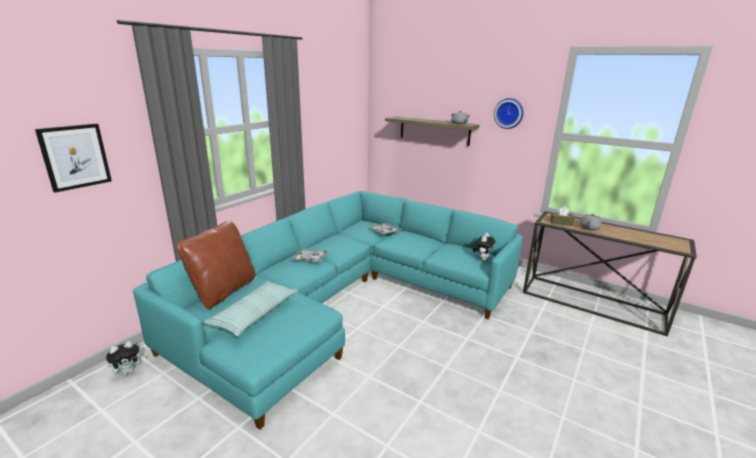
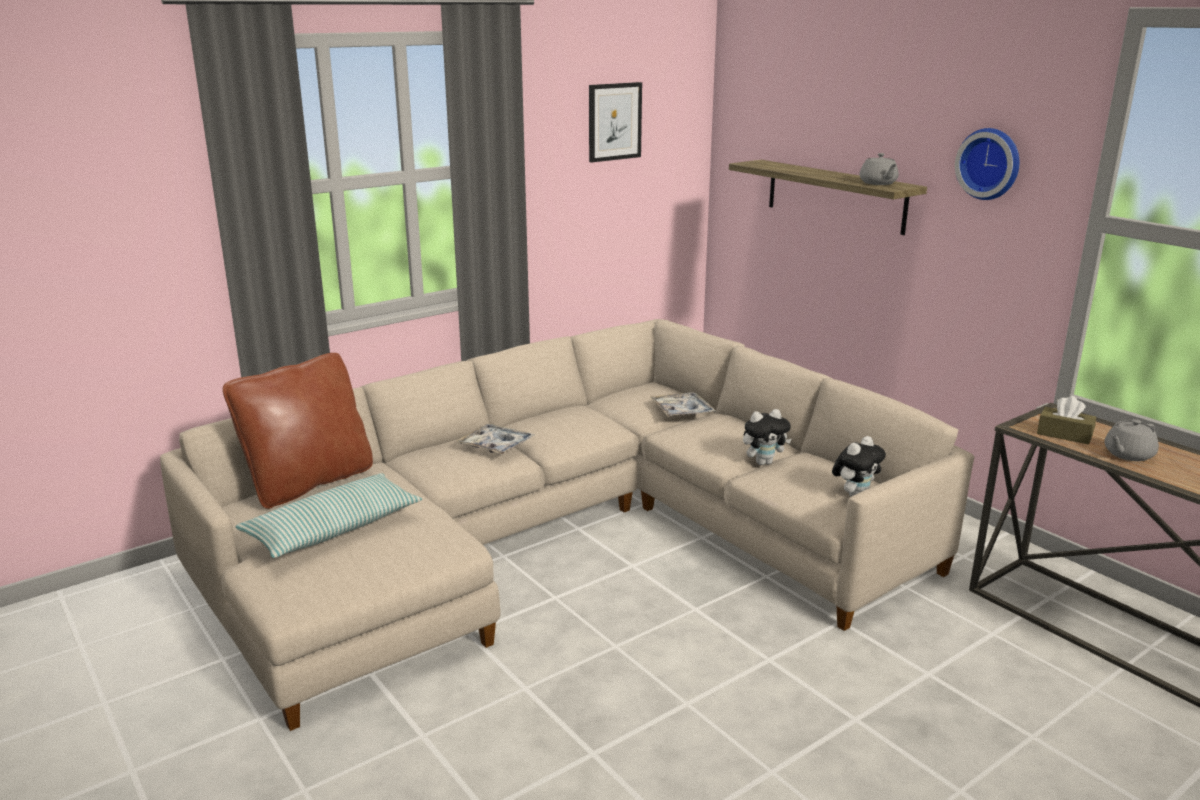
camera: 20 degrees right, 0 degrees up
picture [35,124,112,193] -> picture moved to [589,82,642,163]
plush toy [106,341,145,375] -> plush toy moved to [743,409,791,465]
turquoise sofa [133,191,523,429] -> beige sofa [160,319,974,731]

